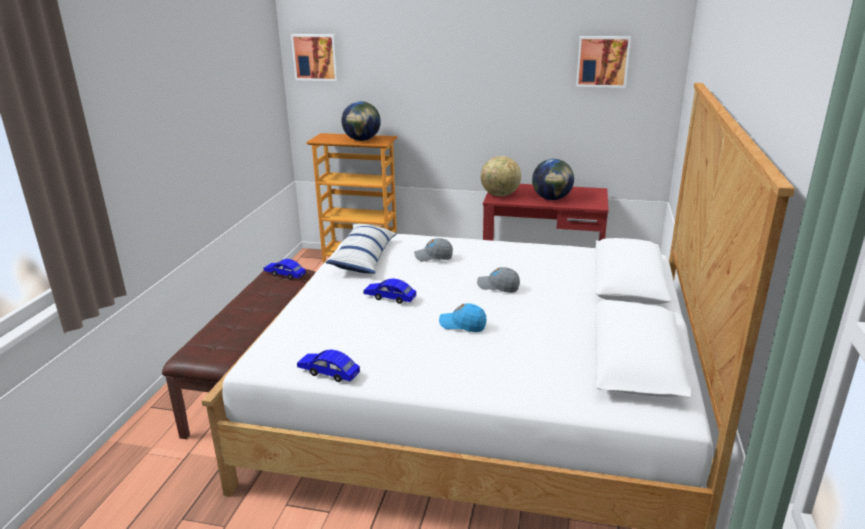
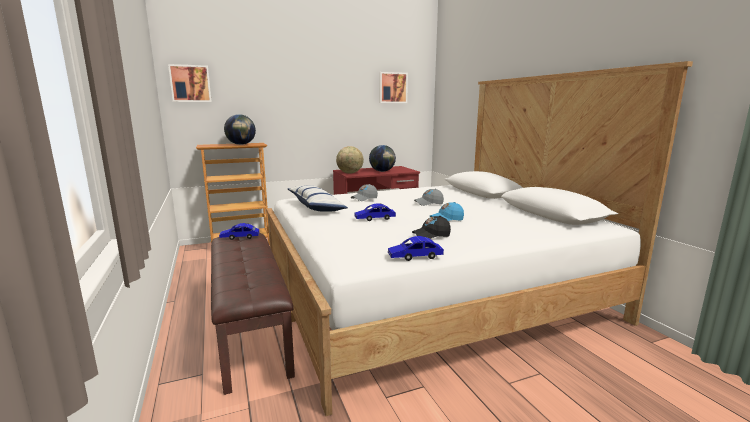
camera: 35 degrees left, 10 degrees down
none -> black cap [412,216,451,239]

